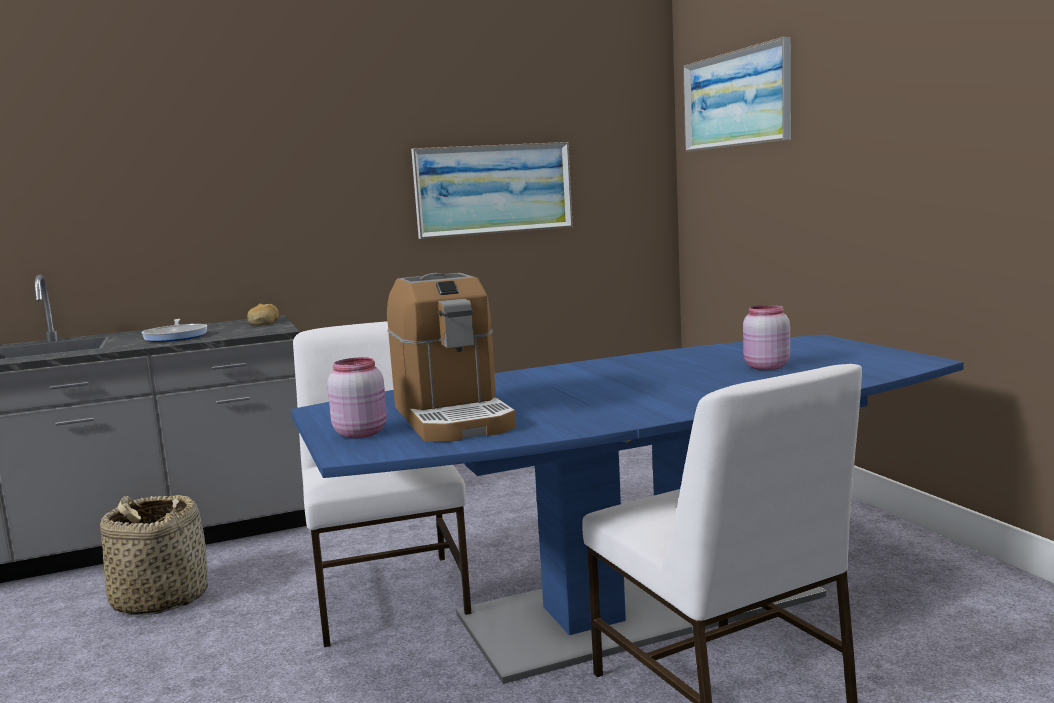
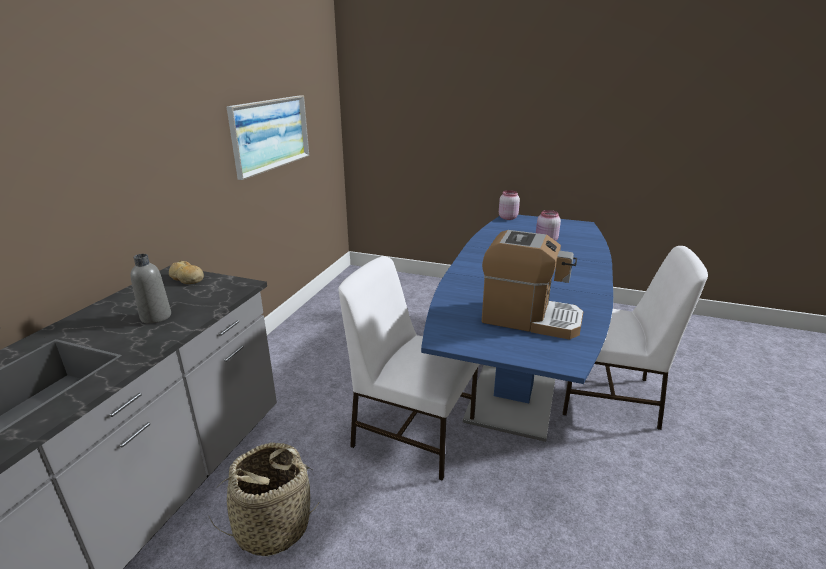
camera: 50 degrees left, 15 degrees up
frying pan [142,319,207,342] -> grey bottle [130,254,171,324]
pink jar [327,357,387,438] -> pink jar moved to [499,190,520,220]
picture [683,37,791,152] -> none

